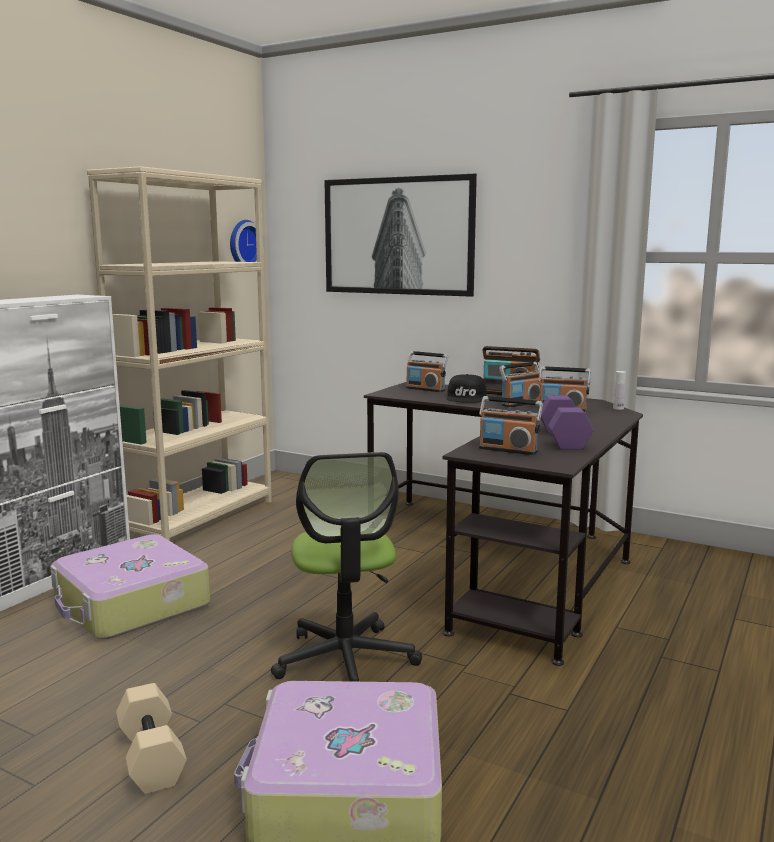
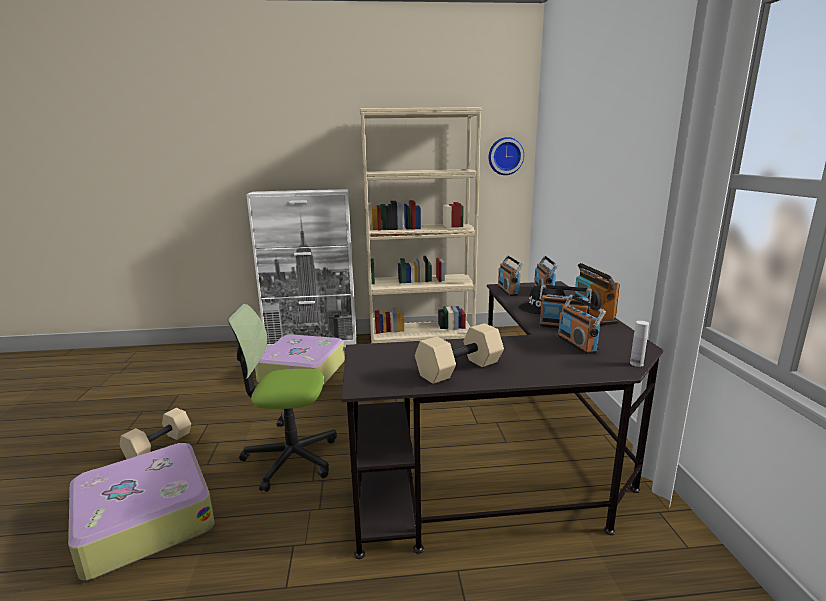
camera: 55 degrees right, 5 degrees up
office chair [271,452,422,682] -> office chair turned 45 degrees clockwise [228,304,337,492]
picture [324,174,477,297] -> none
radio [479,396,543,455] -> radio moved to [498,255,523,296]
purple dumbbell [538,395,593,450] -> beige dumbbell [415,323,504,384]

